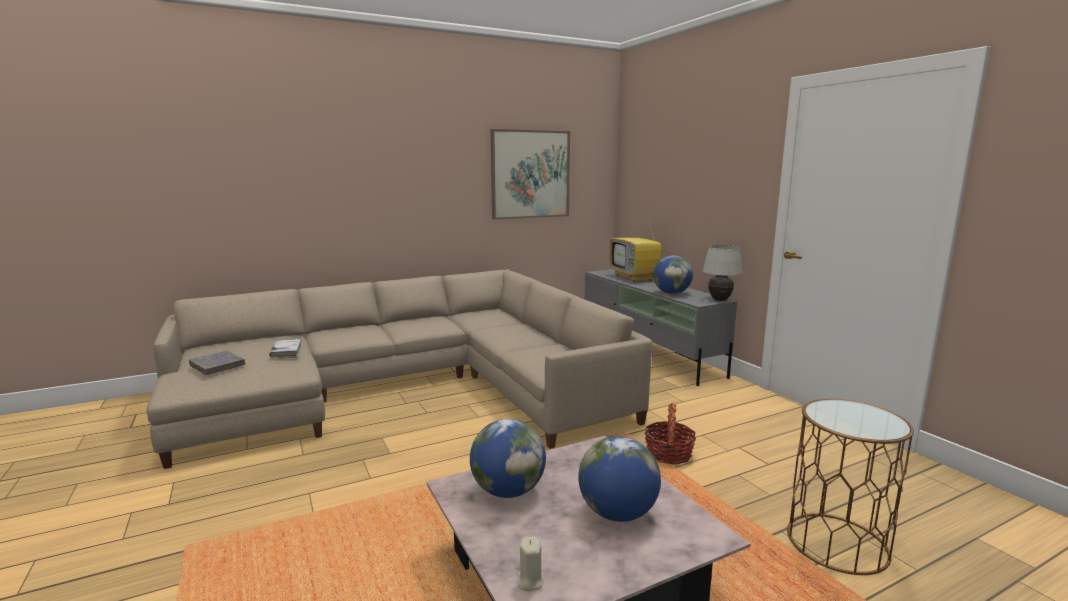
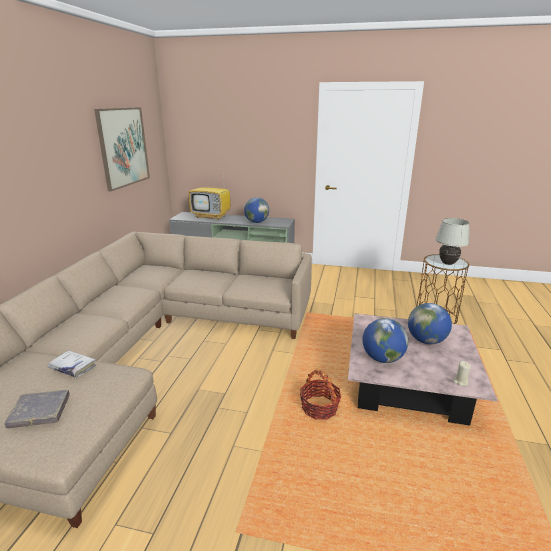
camera: 50 degrees left, 10 degrees up
basket [645,403,696,465] -> basket moved to [300,370,341,420]
white table lamp [702,245,742,301] -> white table lamp moved to [435,218,469,265]

